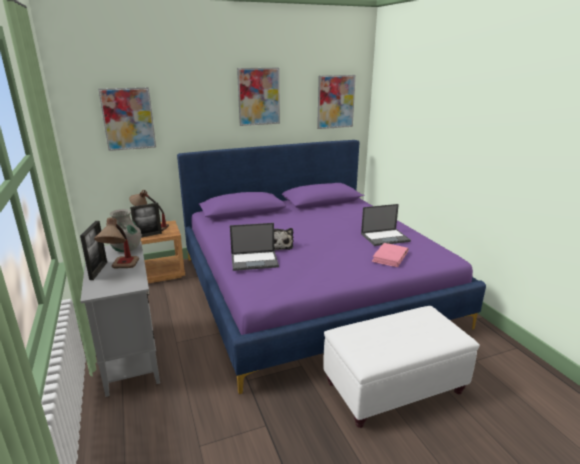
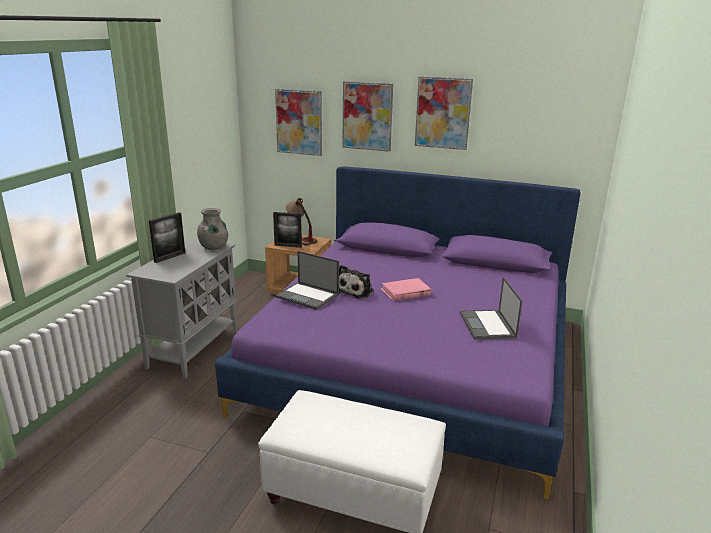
camera: 40 degrees right, 0 degrees up
table lamp [94,217,139,268] -> none
picture [317,75,356,129] -> picture moved to [343,81,393,152]
laptop [361,204,411,246] -> laptop turned 60 degrees clockwise [460,277,522,339]
pink book [372,243,408,267] -> pink book moved to [381,278,432,301]

